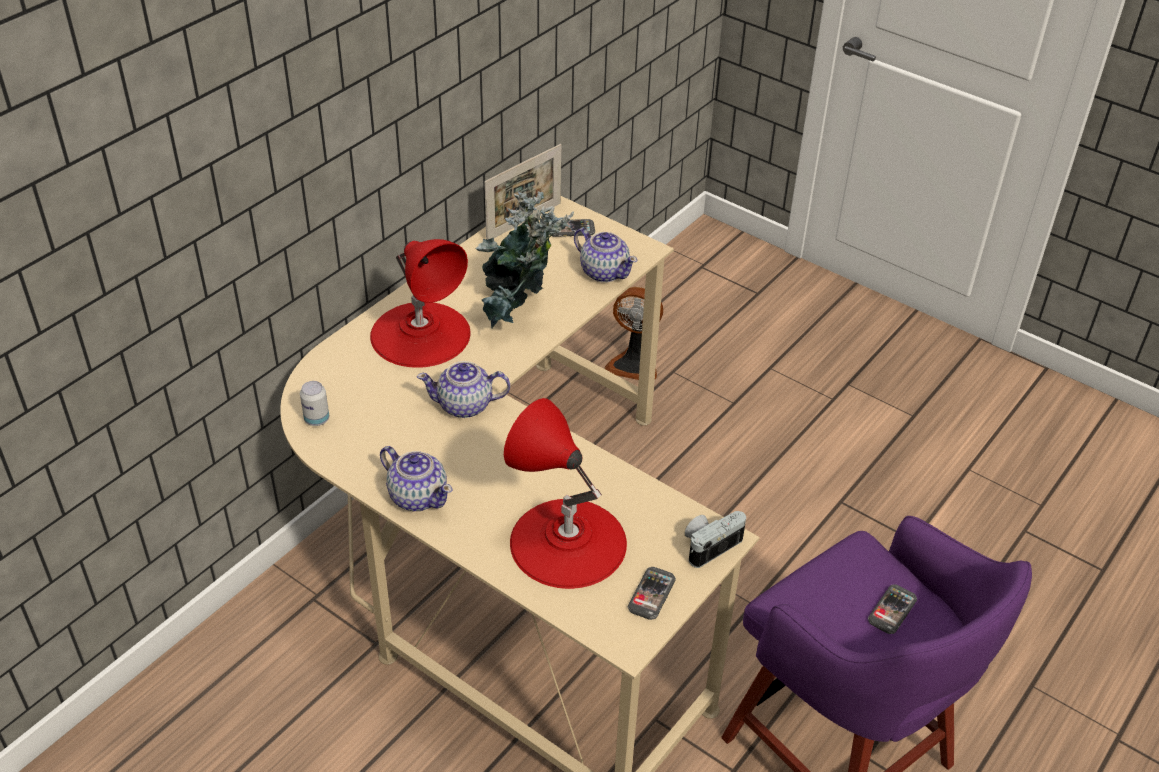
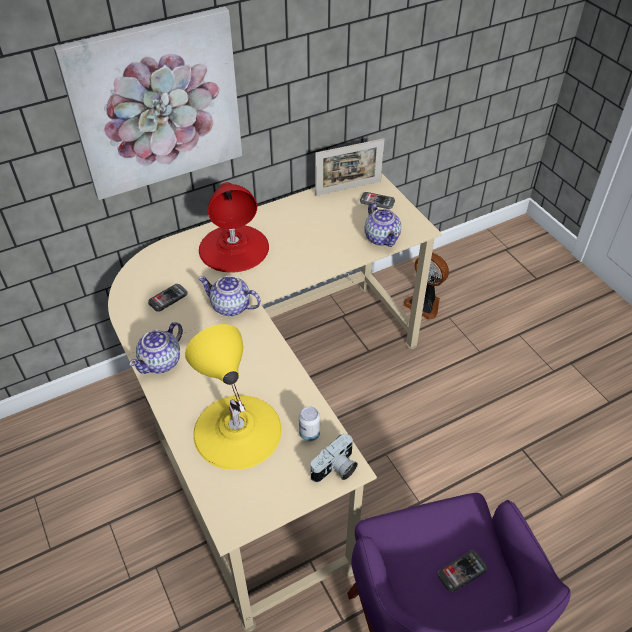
camera: 25 degrees right, 5 degrees up
can [300,381,329,426] -> can moved to [299,406,320,441]
teapot [380,446,452,511] -> teapot turned 60 degrees clockwise [129,322,183,374]
potted plant [476,190,574,329] -> none
red table lamp [504,398,627,589] -> yellow table lamp [185,324,282,470]
phone [628,567,676,620] -> phone moved to [148,284,188,311]
camera [684,511,746,568] -> camera turned 150 degrees clockwise [311,433,358,483]
none -> picture [53,7,242,200]

